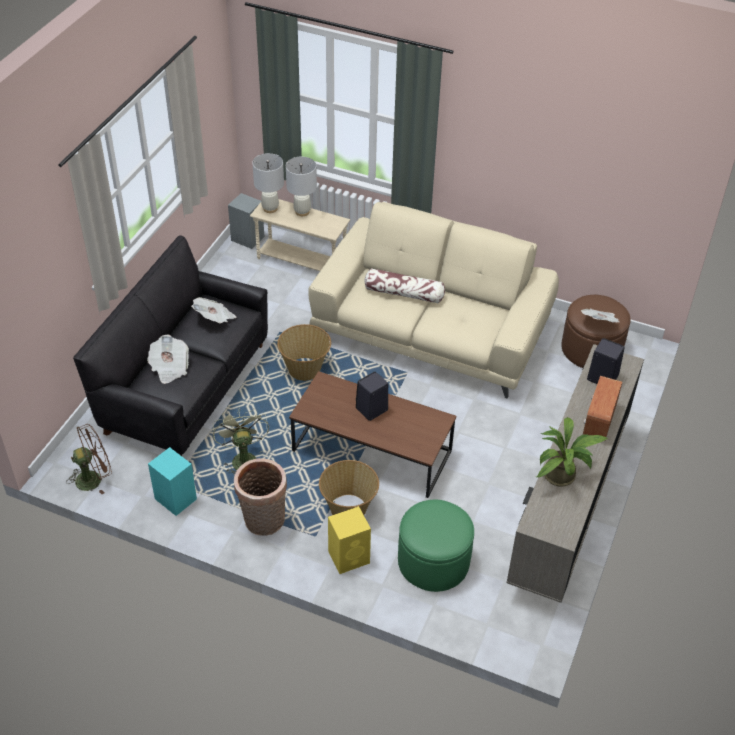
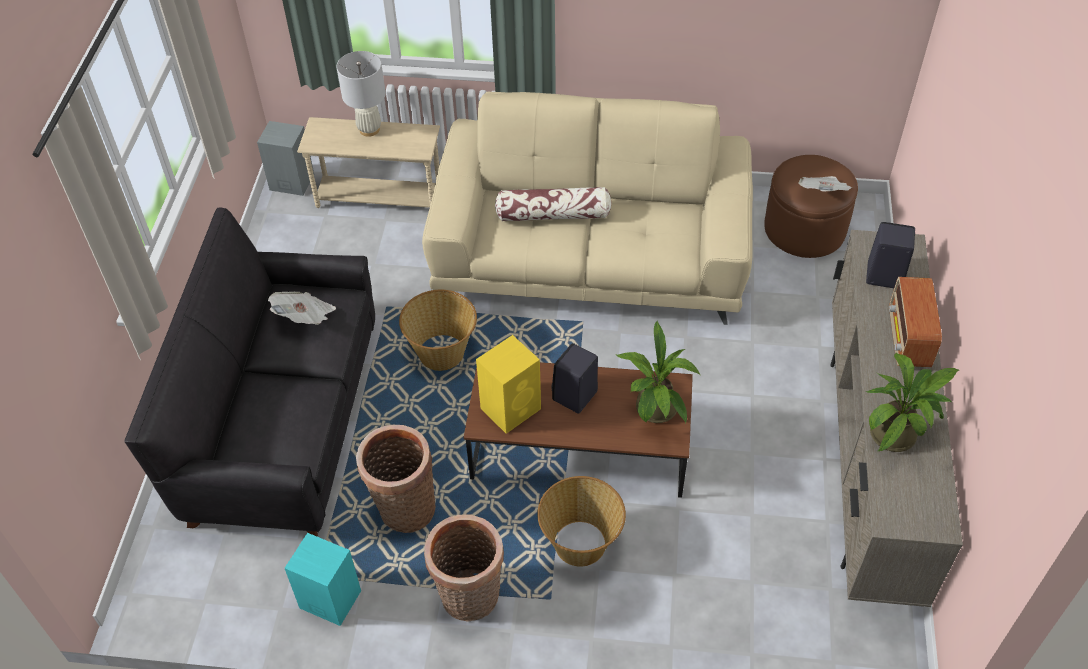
camera: 15 degrees left, 5 degrees up
brown fan [66,424,112,495] -> none
newspaper [147,335,189,384] -> none
green fan [213,408,269,475] -> basket [356,425,436,533]
white table lamp [252,153,284,213] -> none
yellow speaker [328,506,371,574] -> yellow speaker moved to [476,335,541,434]
green ottoman [398,500,474,592] -> none
none -> potted plant [617,320,700,424]

